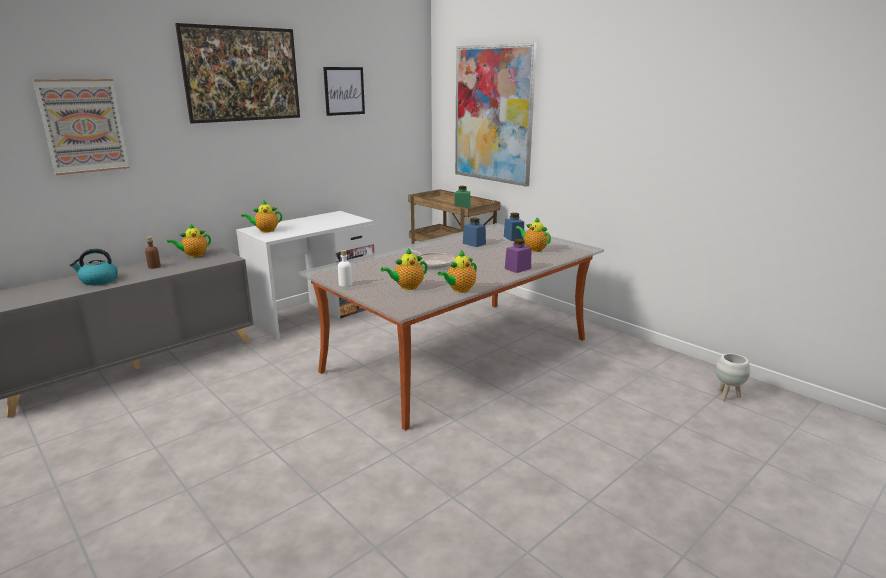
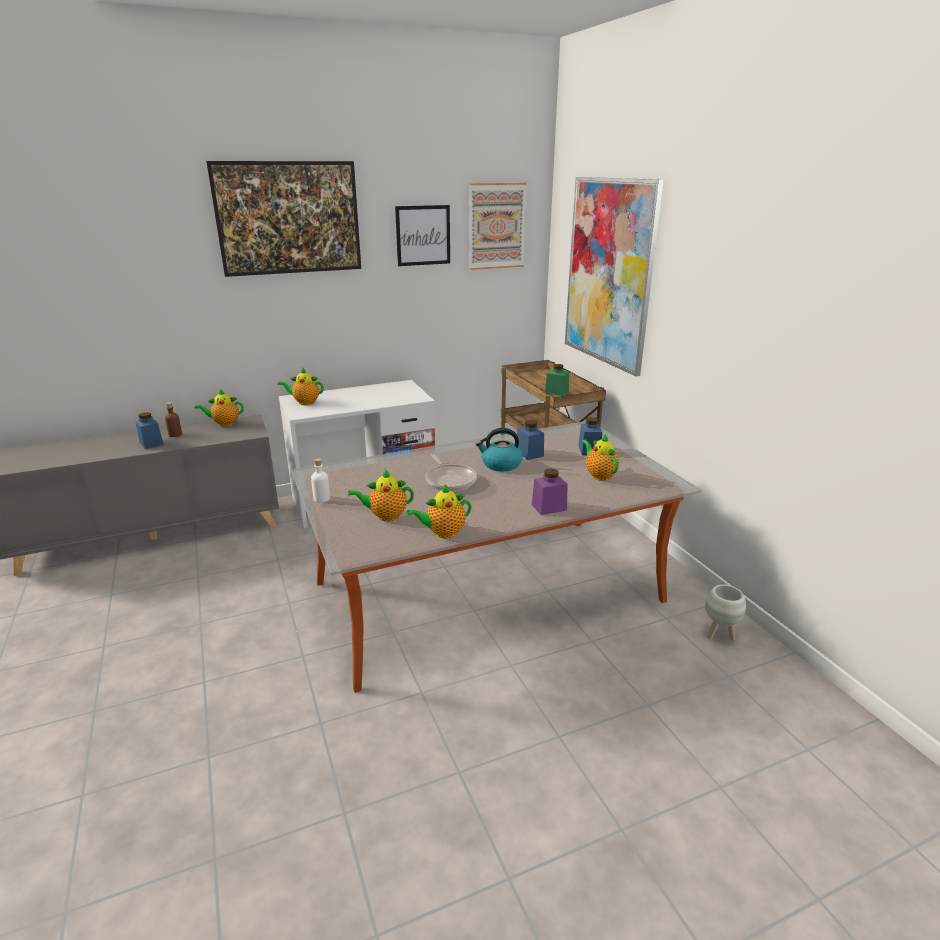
camera: 20 degrees right, 5 degrees up
picture [33,79,130,175] -> picture moved to [469,183,527,270]
kettle [70,249,118,285] -> kettle moved to [476,428,523,471]
white planter [716,353,750,400] -> white planter moved to [705,585,746,640]
none -> blue jar [135,412,164,449]

